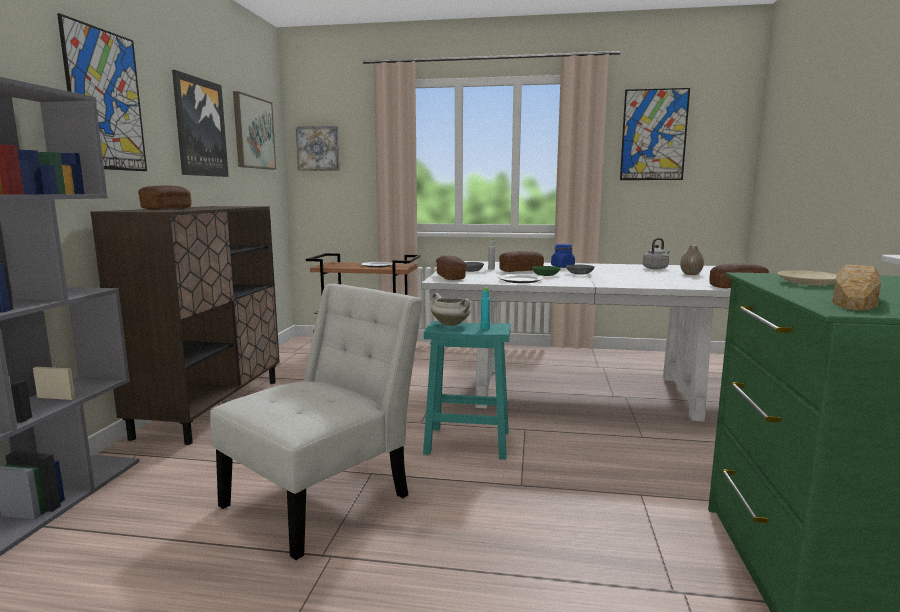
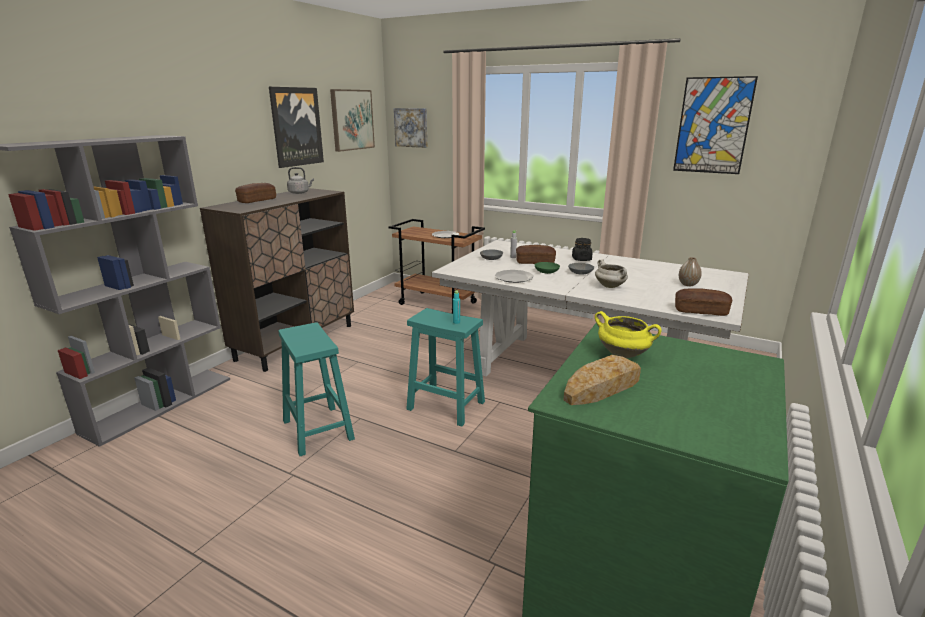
camera: 20 degrees right, 10 degrees up
picture [57,13,147,171] -> none
white chair [210,284,423,560] -> turquoise stool [278,322,355,456]
white cooking pot [431,293,471,326] -> white cooking pot moved to [595,259,628,288]
bread [436,256,466,280] -> none
blue jar [551,244,575,268] -> black jar [572,238,592,261]
grey kettle [643,238,670,269] -> grey kettle moved to [287,167,314,194]
beige plate [778,270,837,286] -> yellow cooking pot [595,311,662,358]

